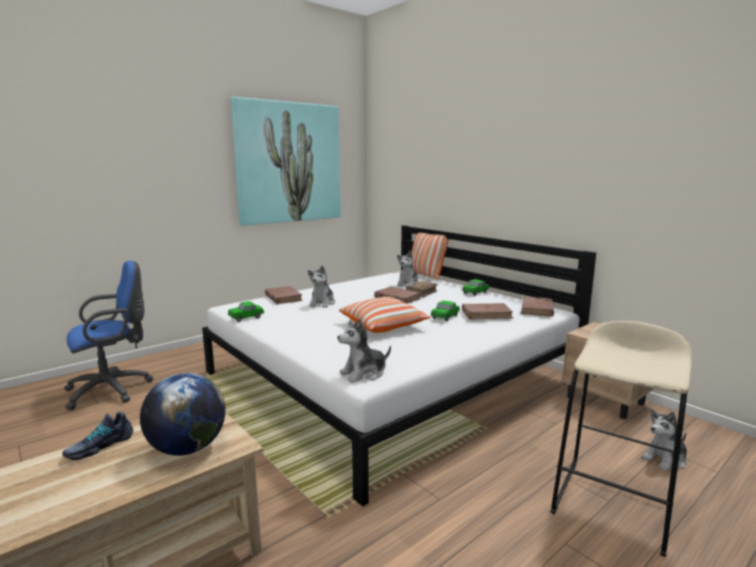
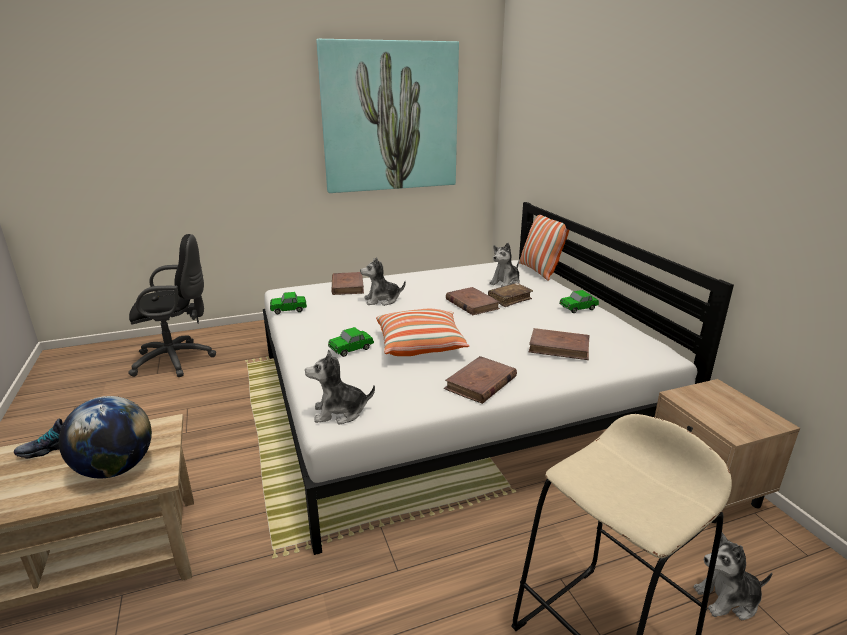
camera: 20 degrees right, 10 degrees up
blue office chair [64,261,153,410] -> black office chair [128,234,216,377]
plush toy [308,265,335,308] -> plush toy turned 45 degrees clockwise [360,257,406,306]
toy car [431,300,460,321] -> toy car moved to [328,327,374,357]
brown book [521,296,554,317] -> brown book moved to [444,356,517,404]

